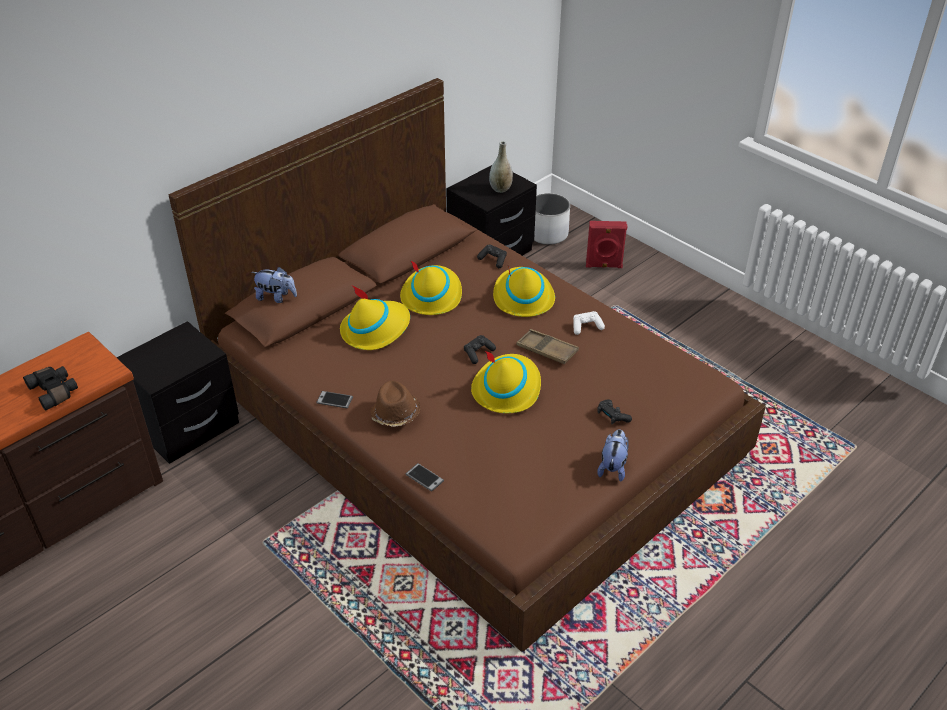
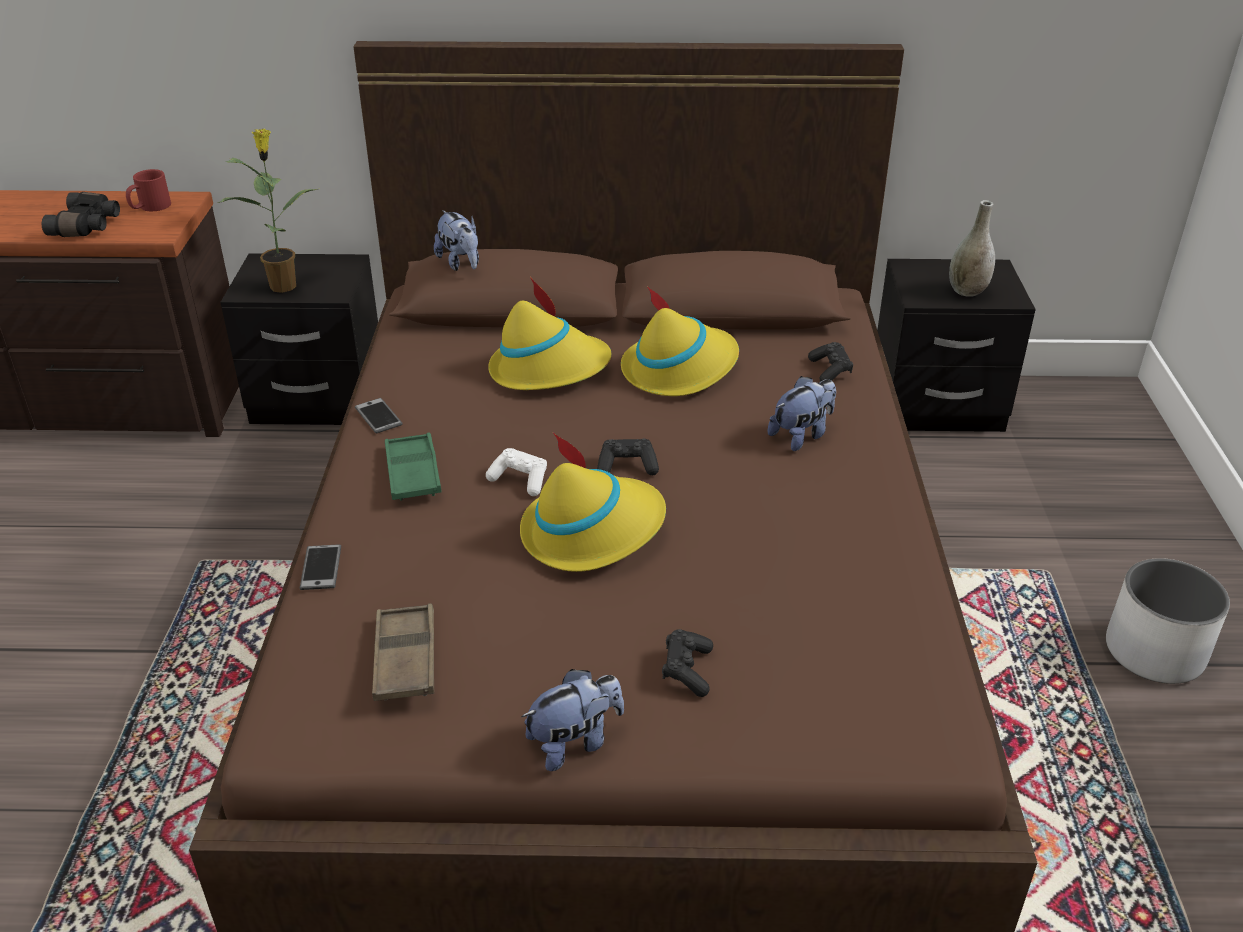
camera: 45 degrees right, 5 degrees down
brown hat [370,380,420,427] -> green tray [385,432,442,501]
yellow hat [493,266,555,317] -> plush toy [768,376,836,451]
brown tray [516,329,579,364] -> brown tray moved to [372,603,434,701]
white planter [534,193,570,245] -> white planter moved to [1106,558,1230,684]
white game controller [573,311,605,335] -> white game controller moved to [486,448,547,496]
red speaker [586,221,627,268] -> none
none -> red mug [126,169,171,211]
none -> potted plant [218,129,318,293]

